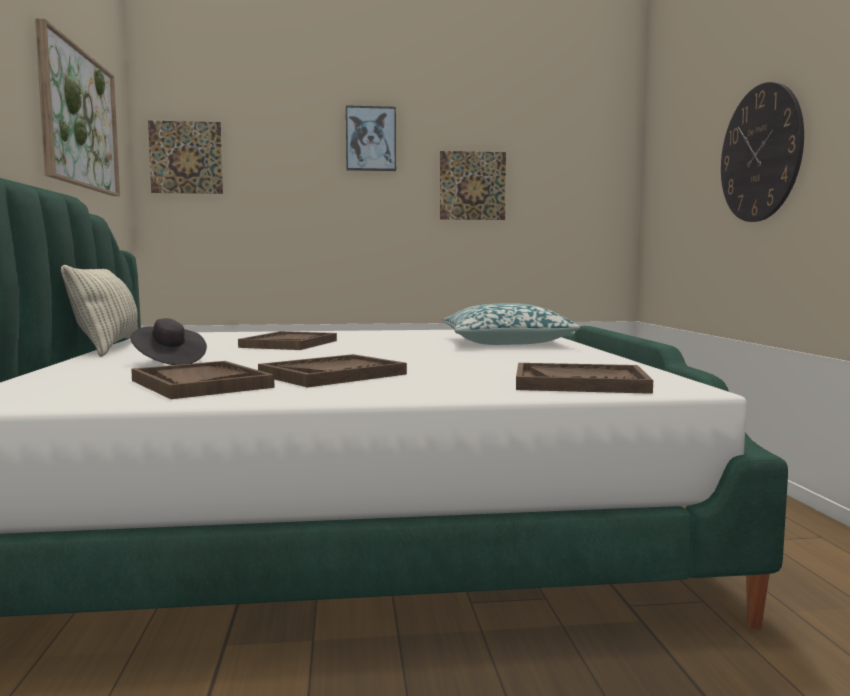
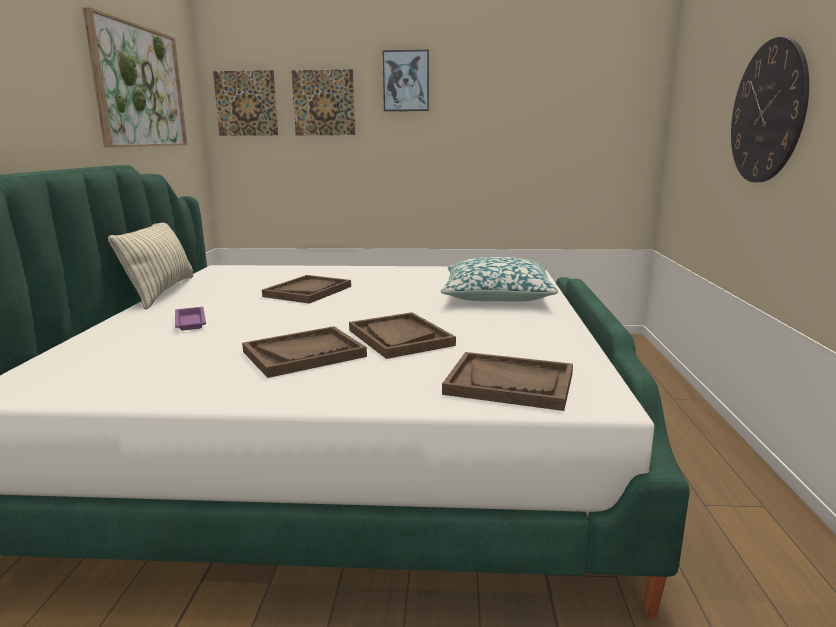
camera: 10 degrees right, 10 degrees up
black hat [130,318,207,365] -> purple tray [175,307,206,331]
brown tray [131,361,274,399] -> brown tray moved to [349,312,456,359]
picture [440,151,506,220] -> picture moved to [291,69,355,135]

